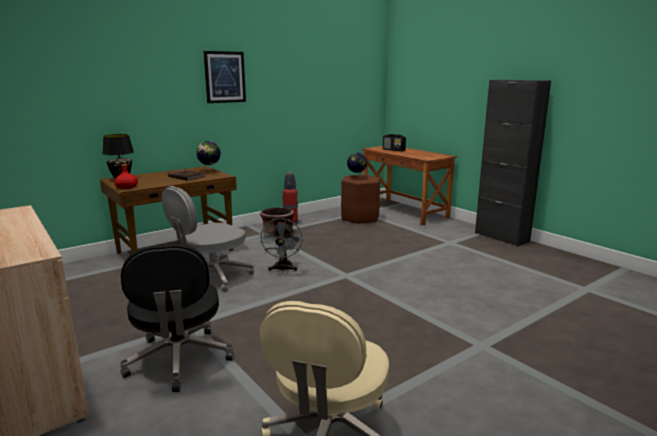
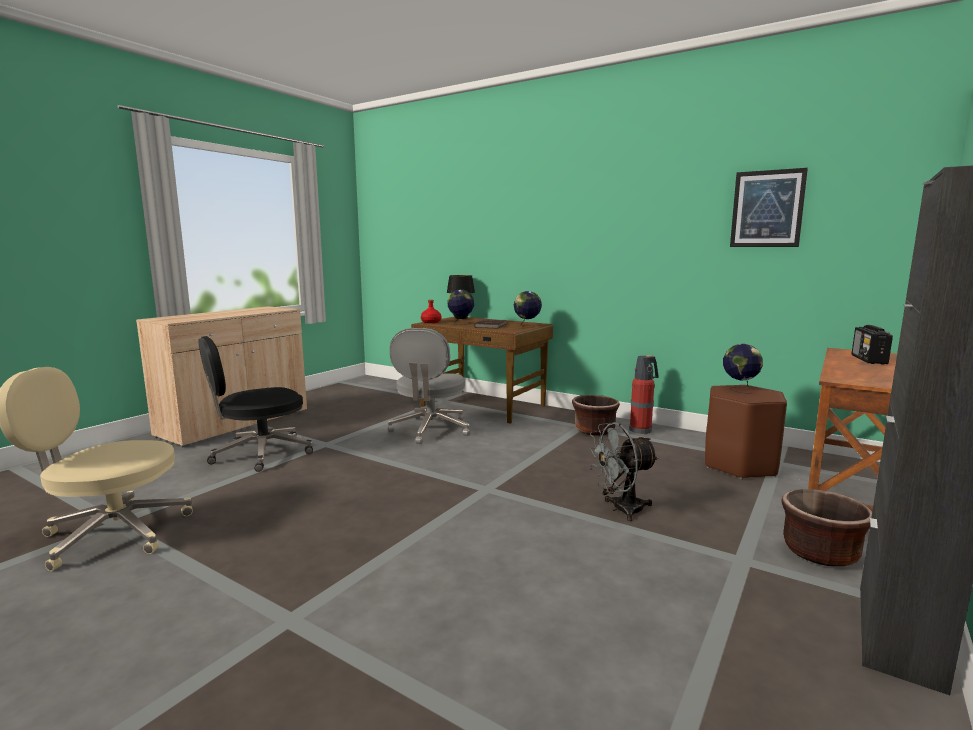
camera: 70 degrees right, 5 degrees down
grey office chair [162,186,254,292] -> grey office chair turned 105 degrees counterclockwise [388,328,470,444]
picture [203,51,246,103] -> picture moved to [730,168,808,247]
grey fan [259,218,303,272] -> grey fan moved to [587,422,659,521]
none -> globe [447,290,474,325]
none -> brown planter [782,489,872,566]

